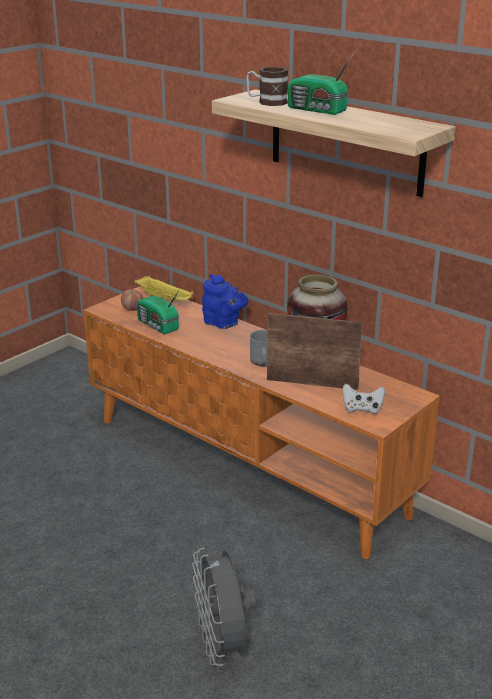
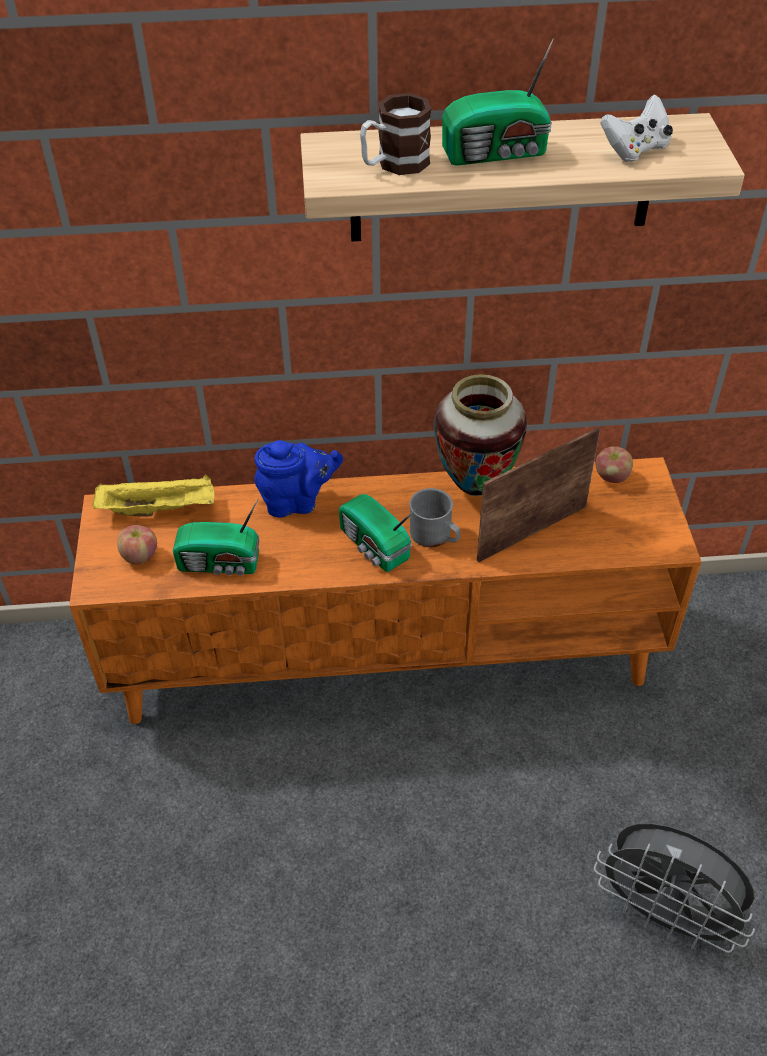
camera: 45 degrees left, 20 degrees up
white game controller [343,383,385,414] -> white game controller moved to [600,94,673,162]
none -> radio [339,494,416,572]
none -> apple [596,446,633,483]

